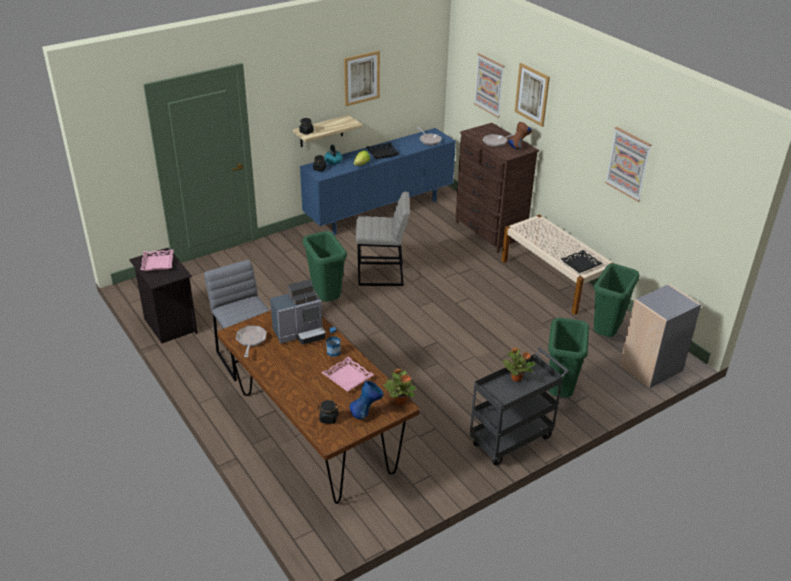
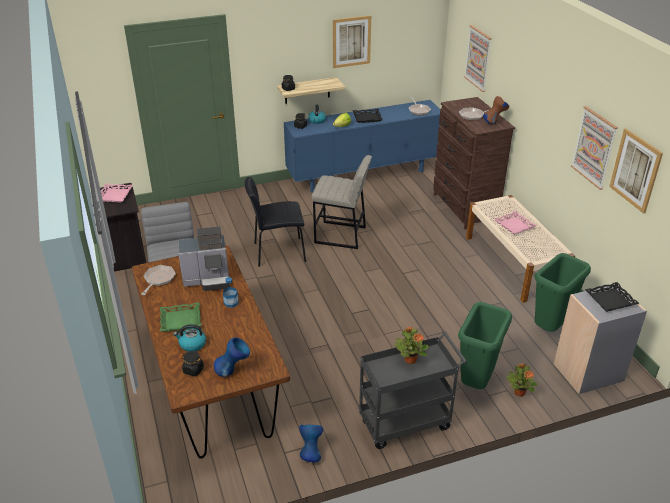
camera: 15 degrees right, 0 degrees up
green trash can [303,231,347,302] -> black chair [245,177,306,267]
pink tray [321,357,374,392] -> pink tray moved to [494,211,537,235]
potted plant [383,368,416,405] -> potted plant moved to [506,363,538,397]
picture [515,63,550,127] -> picture moved to [609,129,663,214]
black tray [561,250,602,273] -> black tray moved to [585,282,639,312]
none -> green tray [160,302,201,332]
none -> kettle [173,324,206,352]
none -> blue vase [299,425,323,463]

